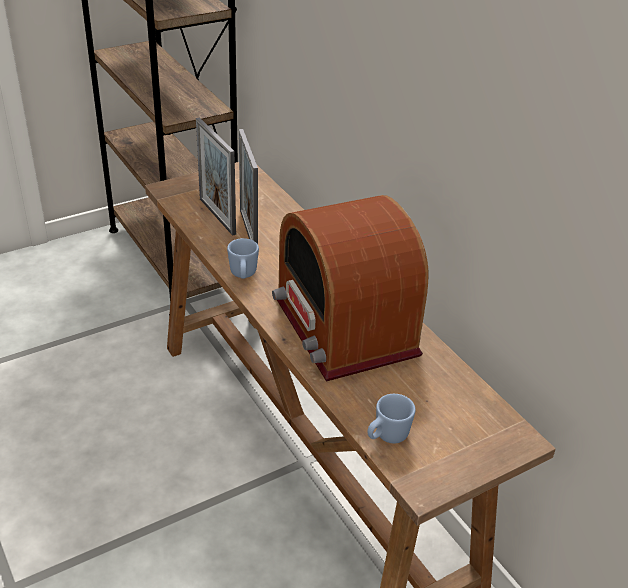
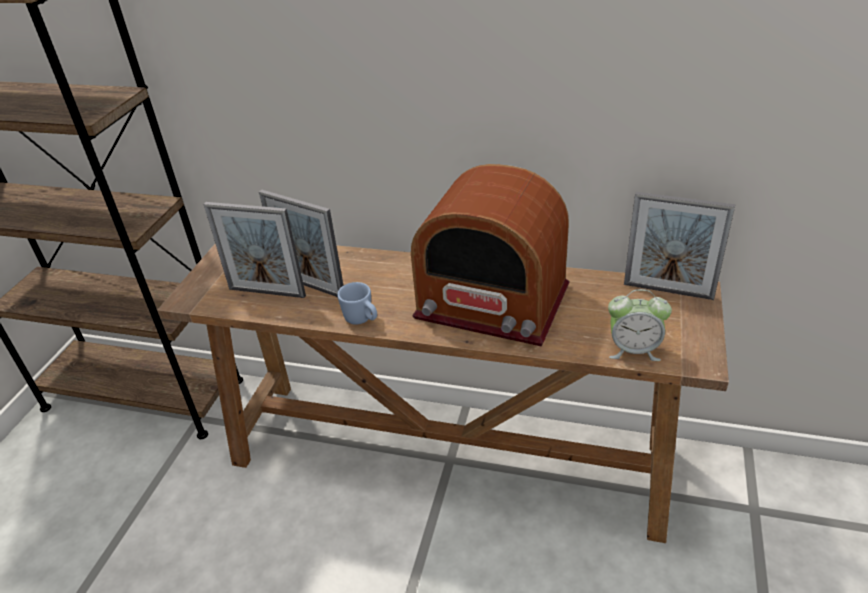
camera: 40 degrees left, 0 degrees up
blue mug [367,394,416,443] -> alarm clock [608,289,672,361]
none -> picture frame [624,192,735,300]

